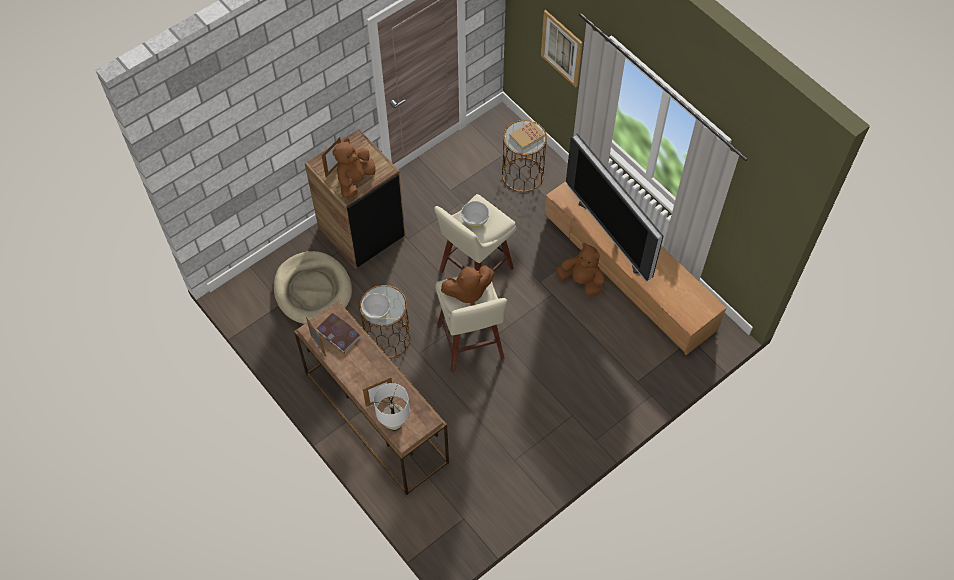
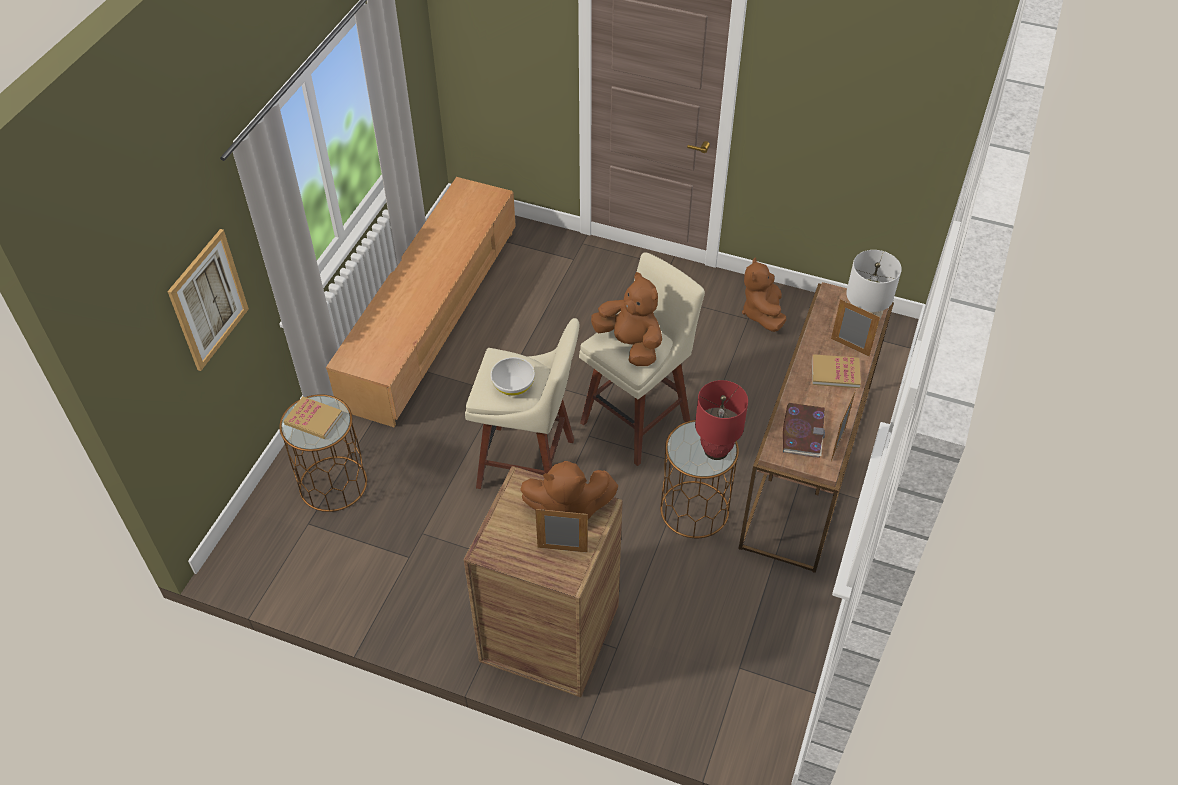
camera: 120 degrees left, 10 degrees down
beige dog bed [273,251,352,324] -> none
white bowl [361,293,390,320] -> red table lamp [695,380,748,460]
brown plush toy [555,243,605,297] -> brown plush toy moved to [742,257,786,332]
television [566,134,663,281] -> none
none -> book [812,354,861,388]

